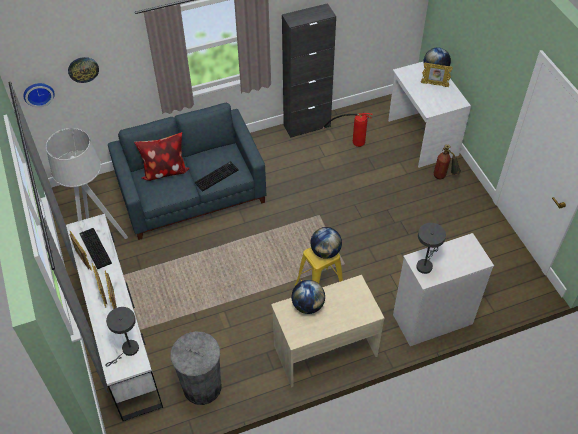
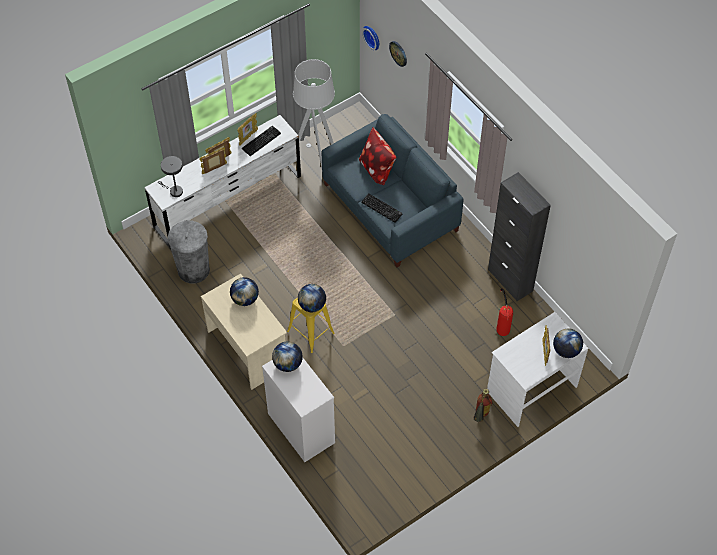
camera: 75 degrees right, 5 degrees up
grey table lamp [416,223,446,274] -> globe [272,342,303,372]

